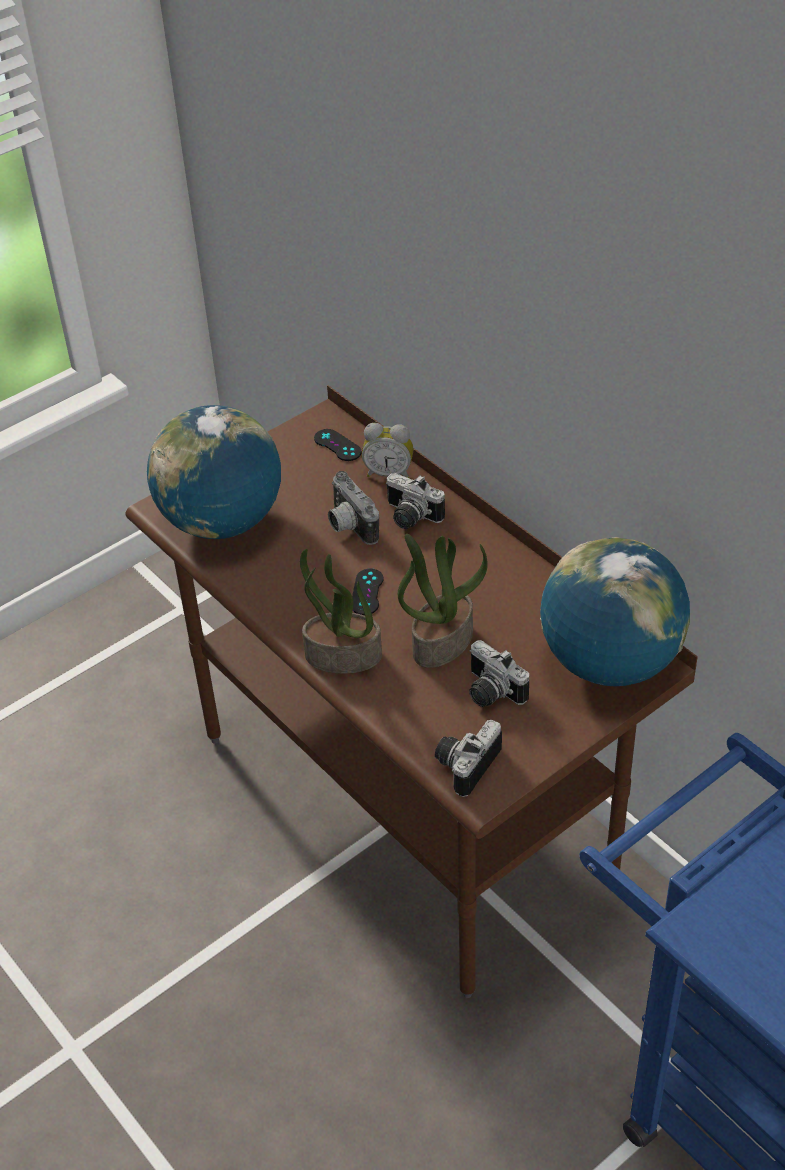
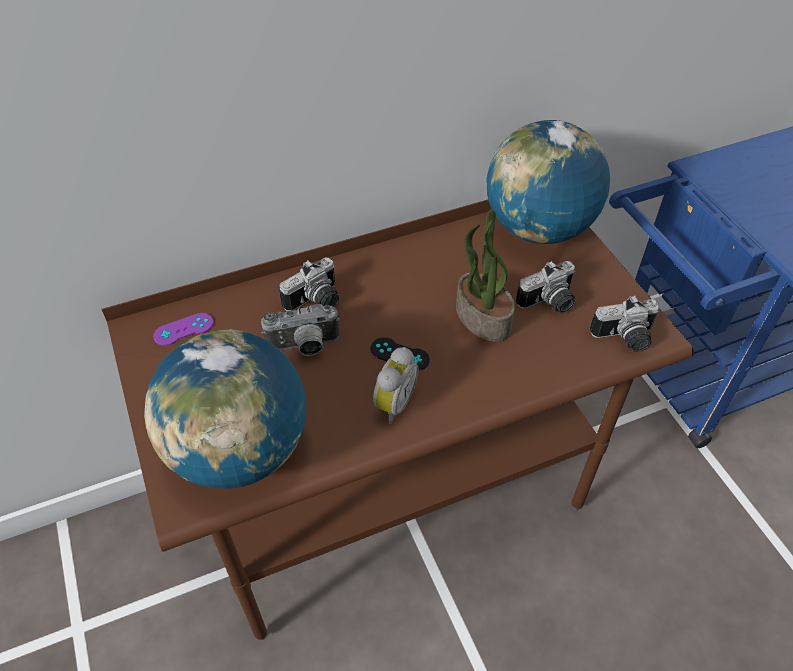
camera: 75 degrees left, 5 degrees up
potted plant [300,549,382,674] -> none
black game controller [314,429,362,461] -> purple game controller [153,313,214,346]
alarm clock [362,423,413,479] -> alarm clock moved to [373,347,419,424]
camera [435,720,502,797] -> camera turned 60 degrees counterclockwise [590,295,660,352]

